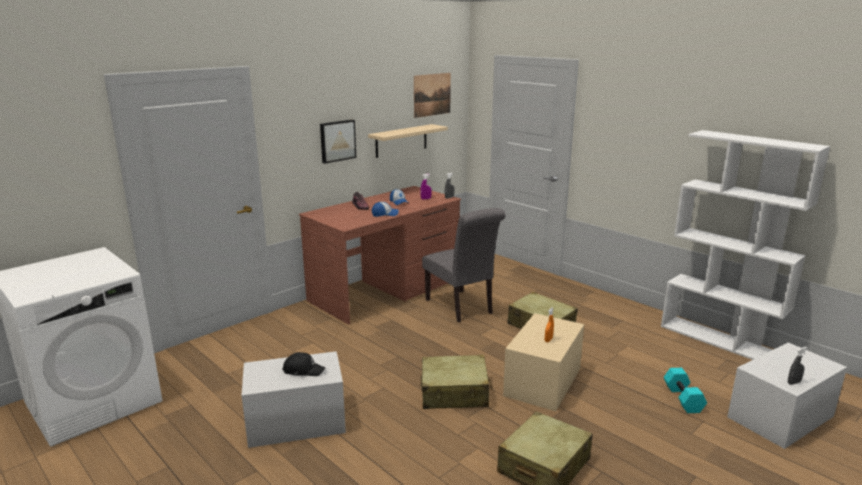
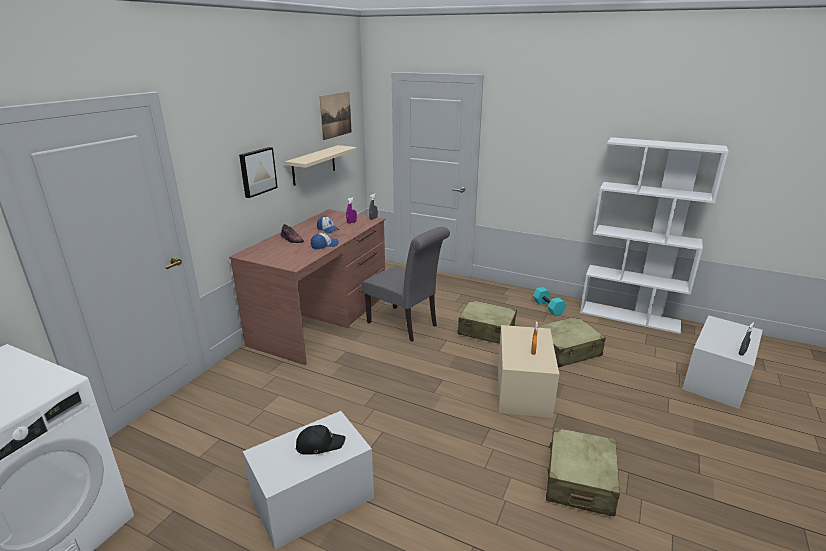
camera: 20 degrees left, 5 degrees up
beige suitcase [421,355,493,409] -> beige suitcase moved to [538,316,606,368]
turquoise dumbbell [664,368,707,413] -> turquoise dumbbell moved to [533,287,566,316]

